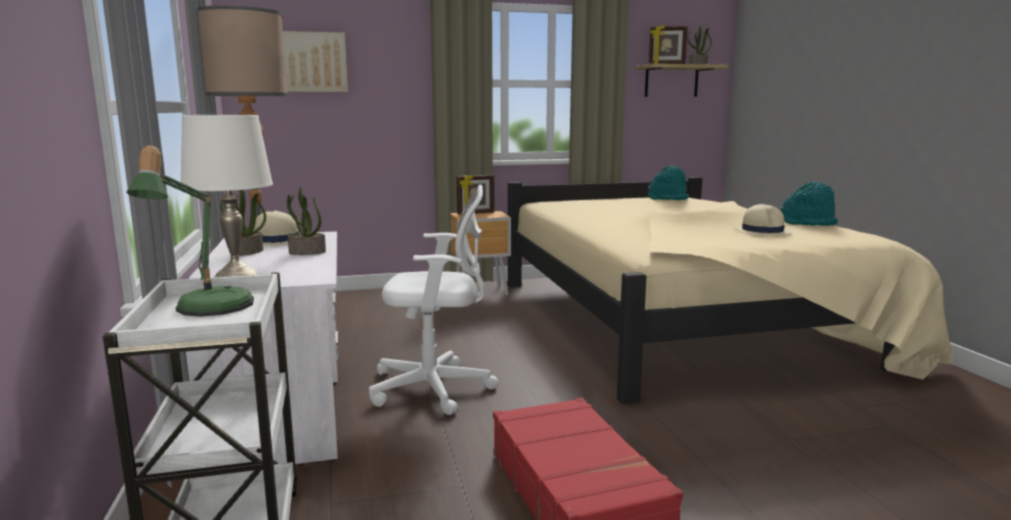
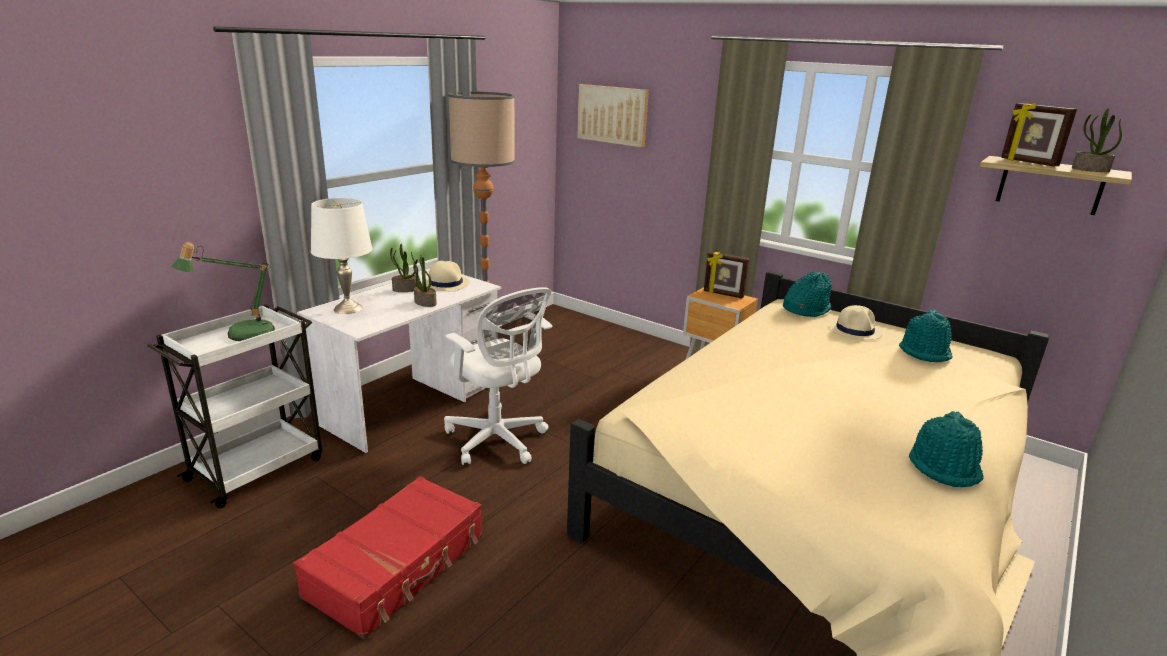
camera: 50 degrees right, 10 degrees up
beige hat [734,204,792,237] -> beige hat moved to [829,305,883,340]
none -> turquoise hat [783,272,832,317]

